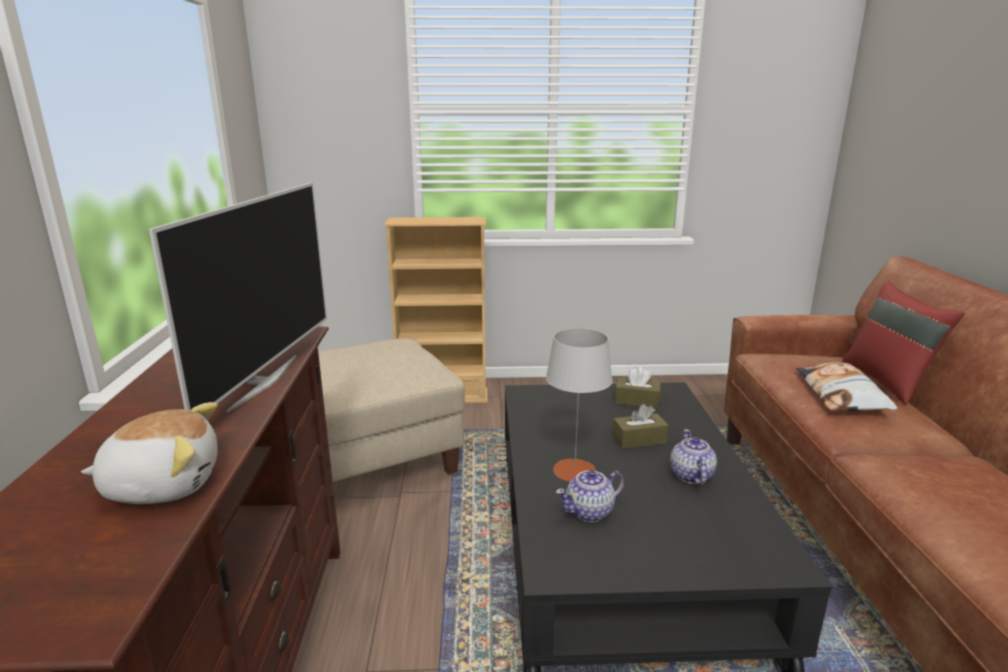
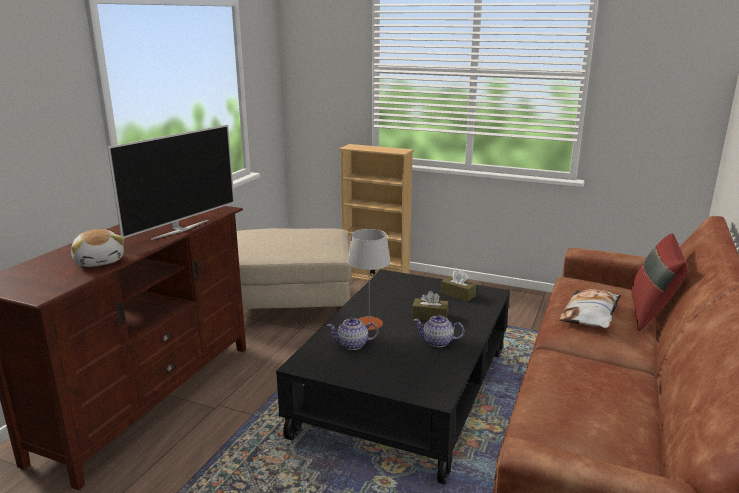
camera: 25 degrees right, 0 degrees up
plush toy [81,402,218,504] -> plush toy turned 45 degrees clockwise [71,229,124,267]
teapot [670,429,717,485] -> teapot turned 105 degrees counterclockwise [414,315,464,347]

